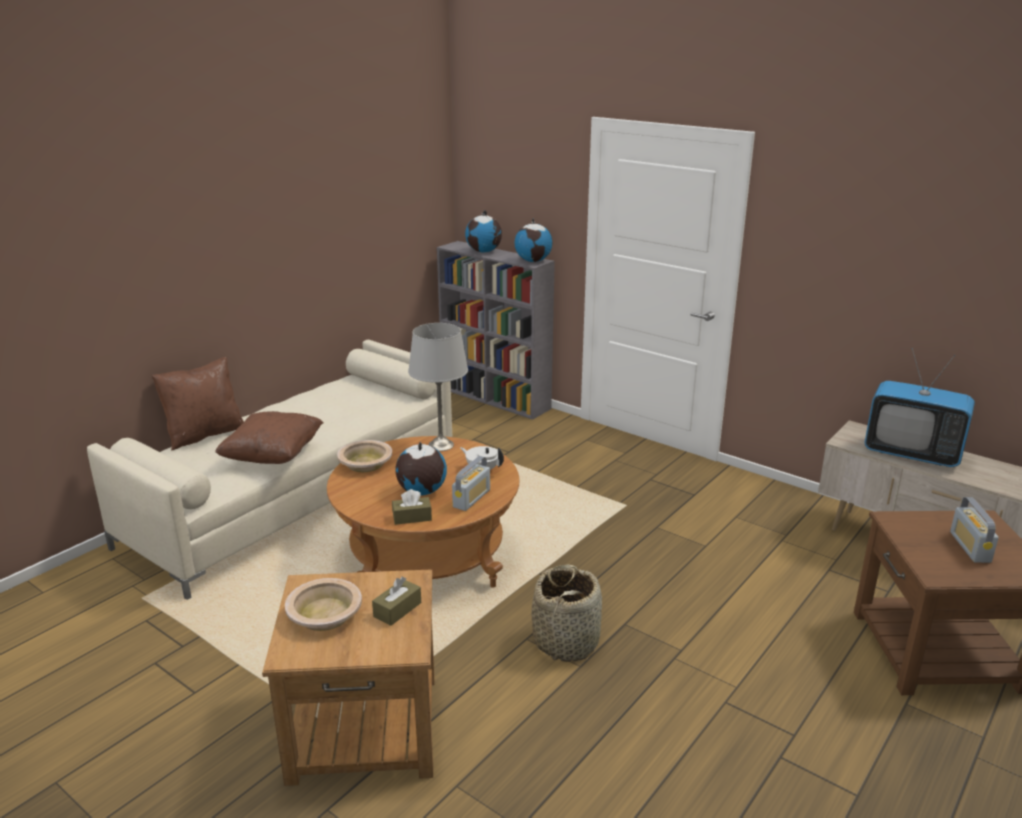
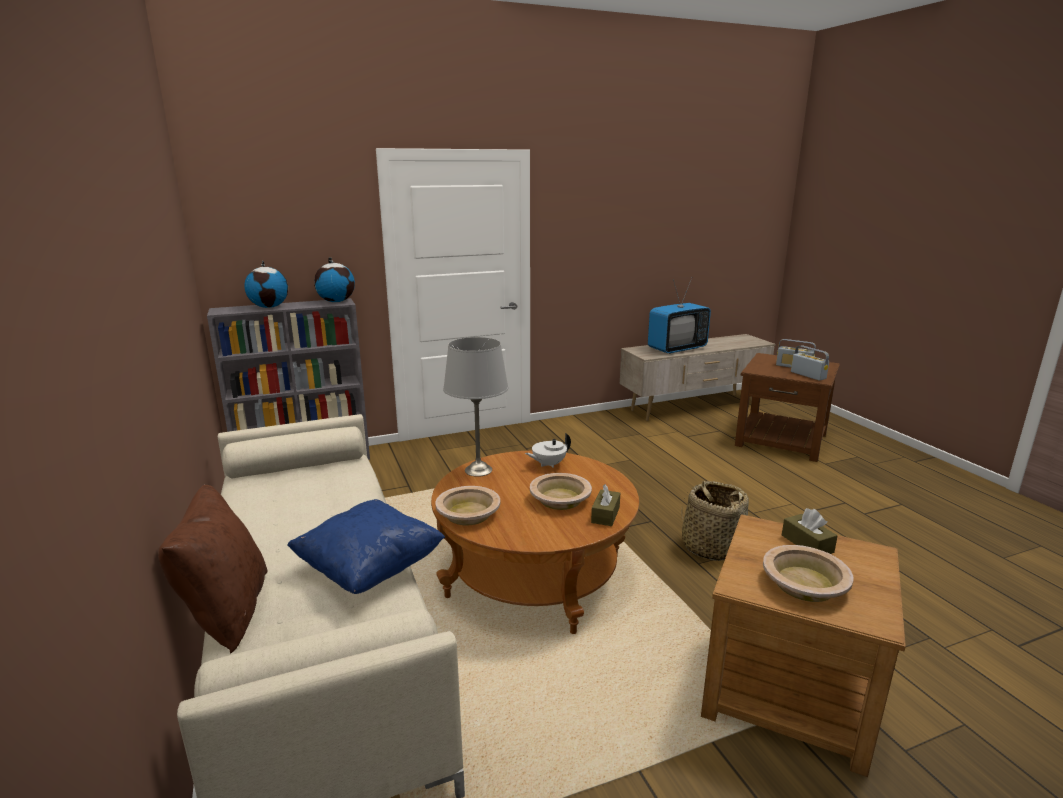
camera: 60 degrees left, 5 degrees down
brown pillow [215,411,323,464] -> blue pillow [287,499,445,594]
globe [396,441,447,495] -> beige bowl [530,473,592,510]
radio [452,456,490,511] -> radio moved to [791,345,829,381]

